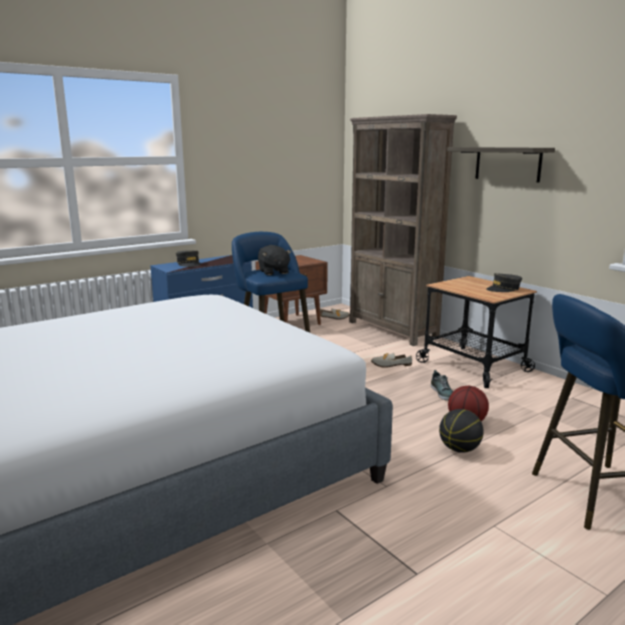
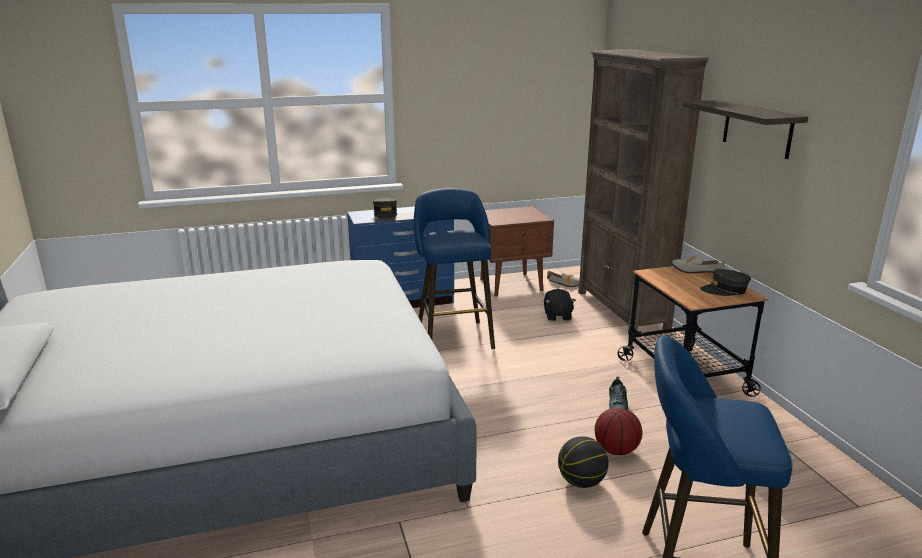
camera: 20 degrees right, 5 degrees up
black plush toy [258,245,292,275] -> black plush toy moved to [544,289,576,321]
shoe [371,353,412,368] -> shoe moved to [672,256,725,273]

